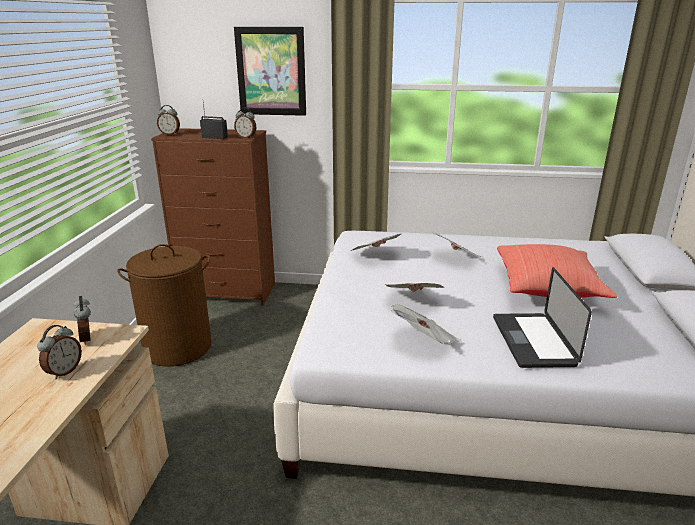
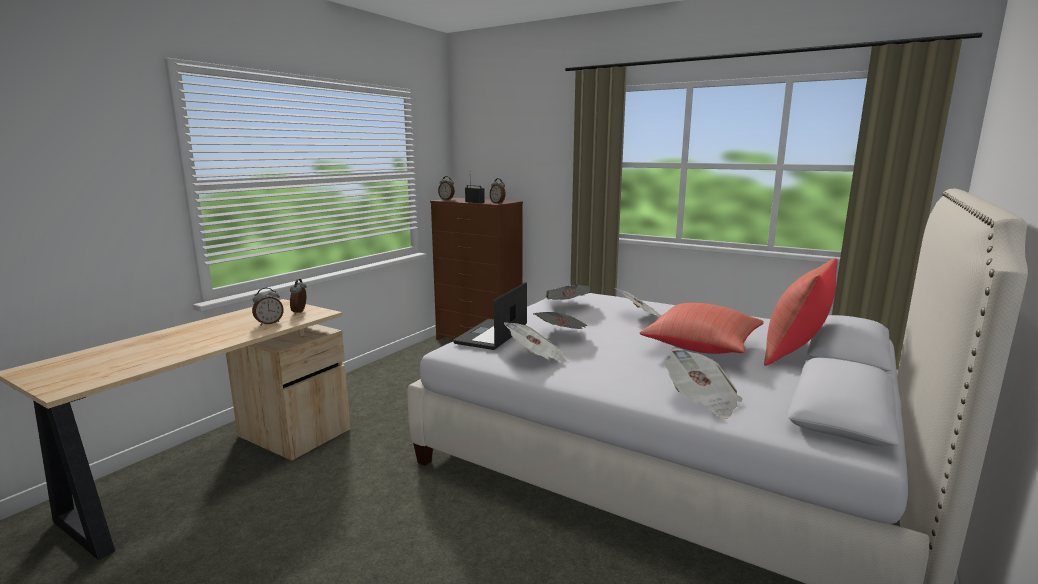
camera: 25 degrees right, 10 degrees down
brown laundry basket [117,244,212,367] -> none
picture [234,27,306,116] -> none
laptop [493,267,592,368] -> laptop moved to [453,282,527,350]
none -> newspaper [665,348,742,419]
none -> red pillow [764,258,837,366]

